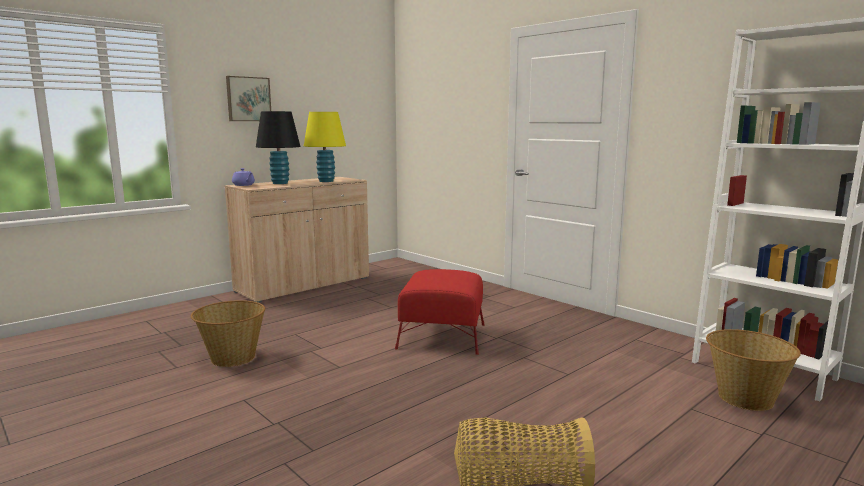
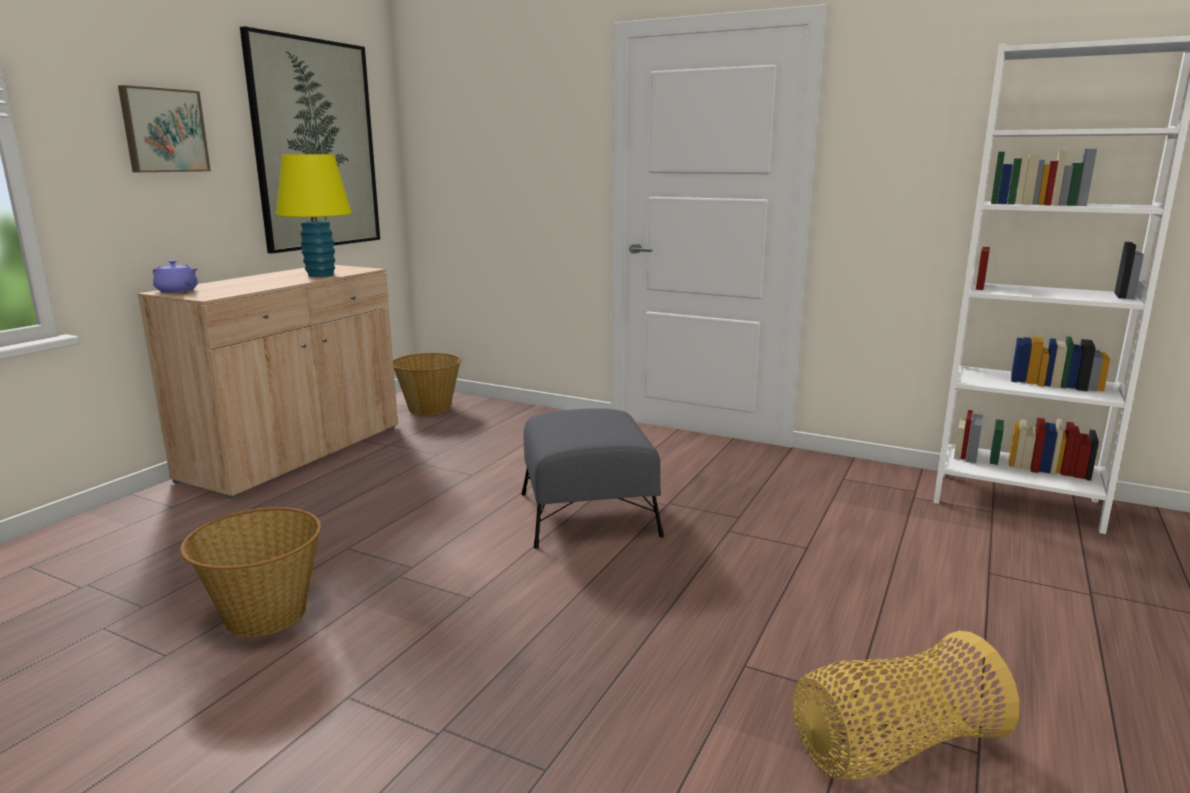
camera: 20 degrees left, 5 degrees up
black table lamp [256,111,301,184] -> none
red ottoman [395,269,485,355] -> grey ottoman [521,408,664,549]
basket [706,329,801,411] -> basket moved to [393,353,462,415]
none -> picture [240,26,380,253]

